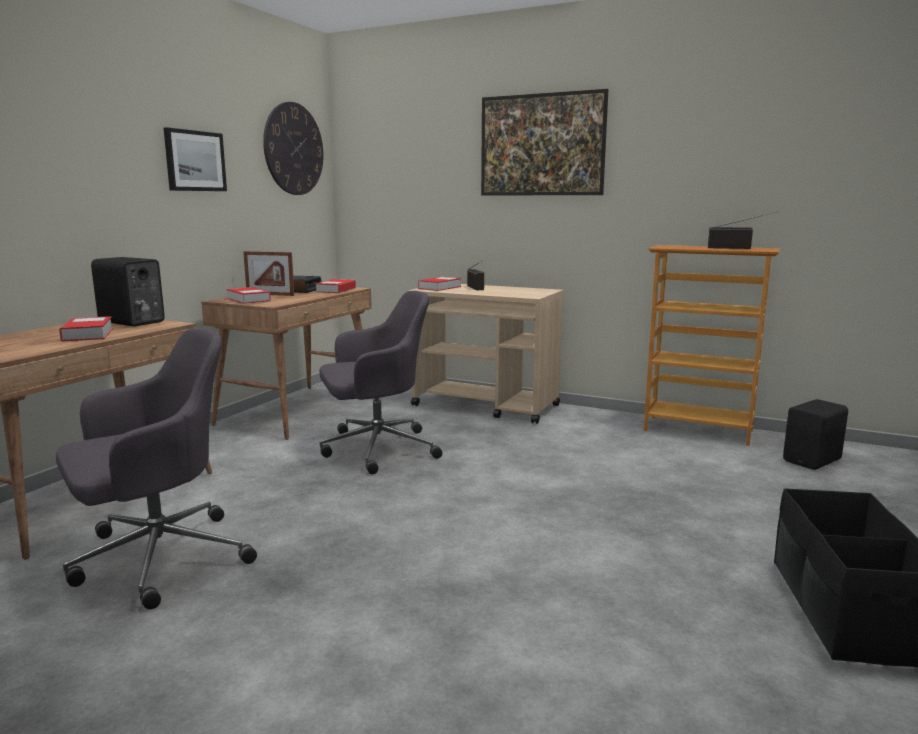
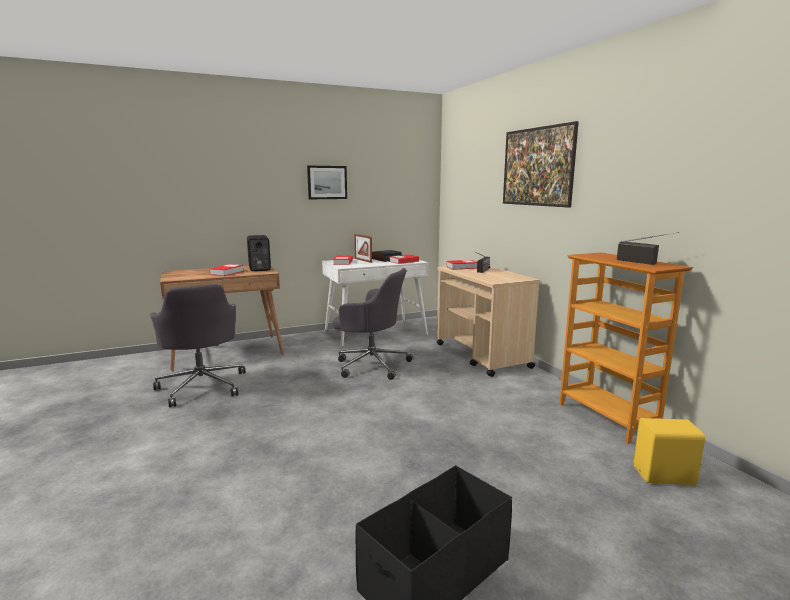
camera: 40 degrees right, 0 degrees up
grey office chair [56,328,257,610] -> grey office chair turned 60 degrees clockwise [150,284,245,407]
brown desk [201,287,372,440] -> white desk [322,259,429,347]
wall clock [263,102,324,195] -> none
black speaker [783,399,848,470] -> yellow speaker [633,418,705,485]

